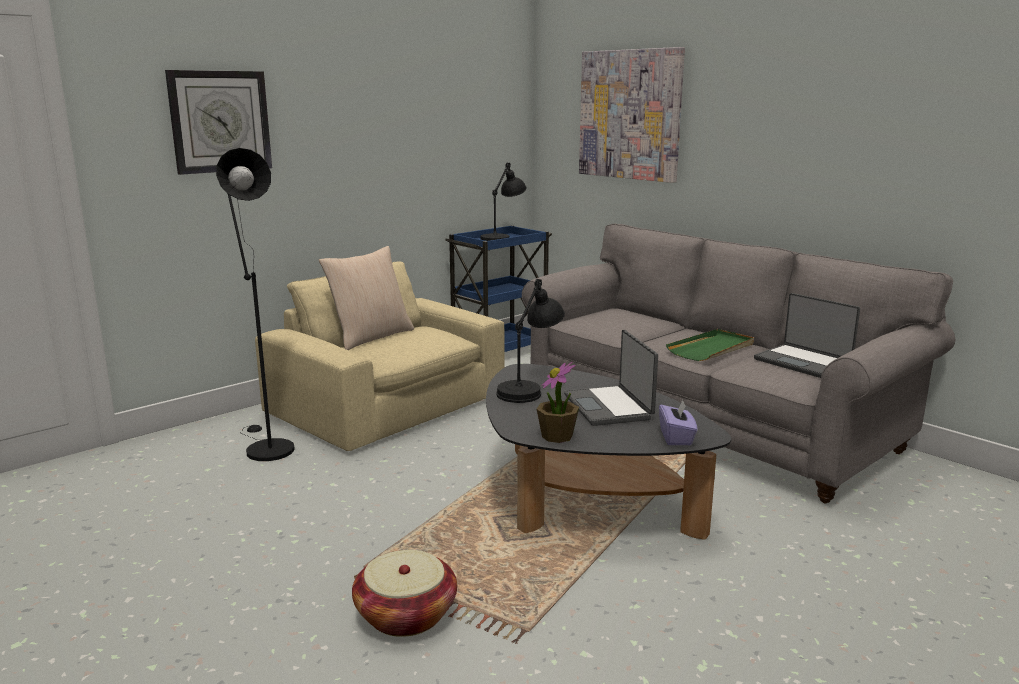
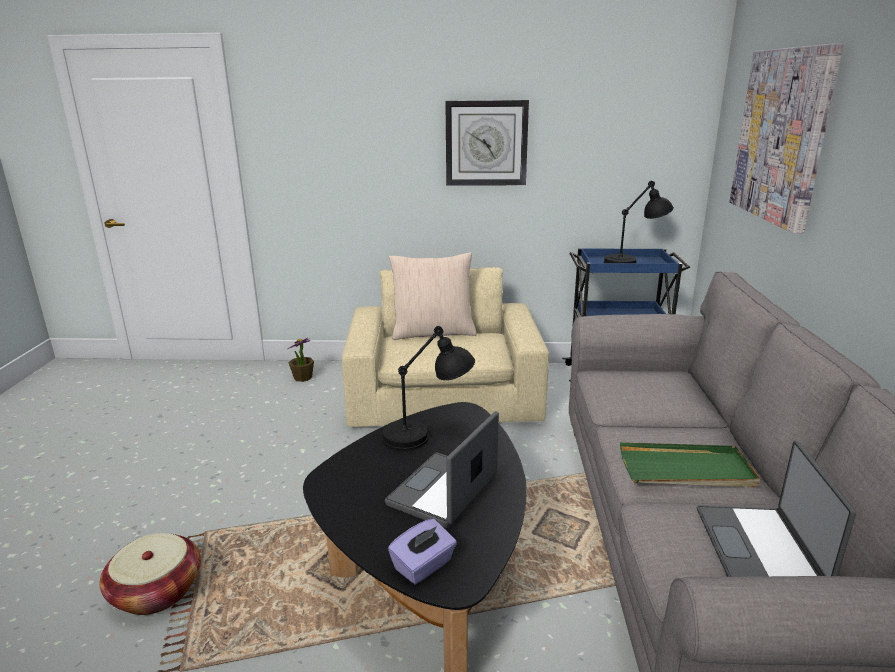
camera: 45 degrees right, 5 degrees up
wall clock [165,70,272,175] -> wall clock moved to [445,100,529,186]
black floor lamp [216,148,295,461] -> none
potted plant [537,362,579,443] -> potted plant moved to [288,338,314,382]

